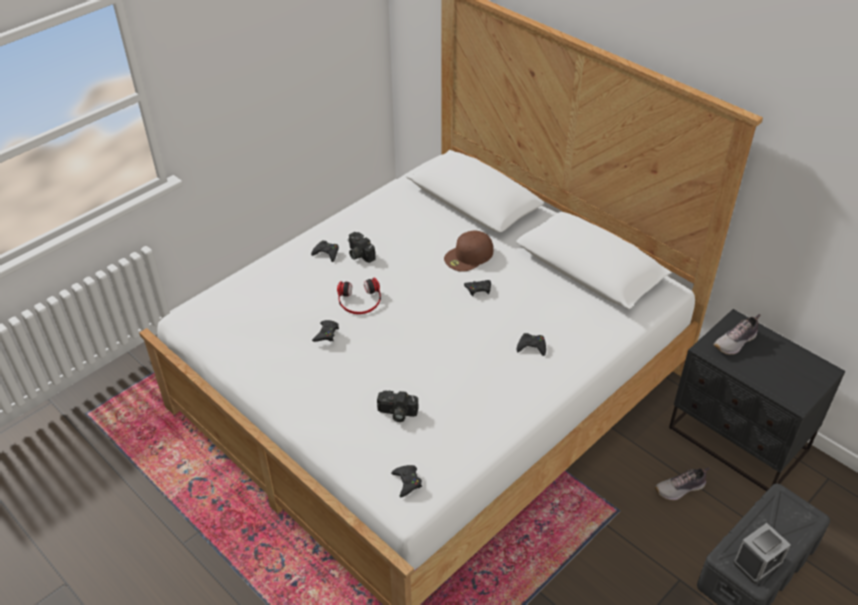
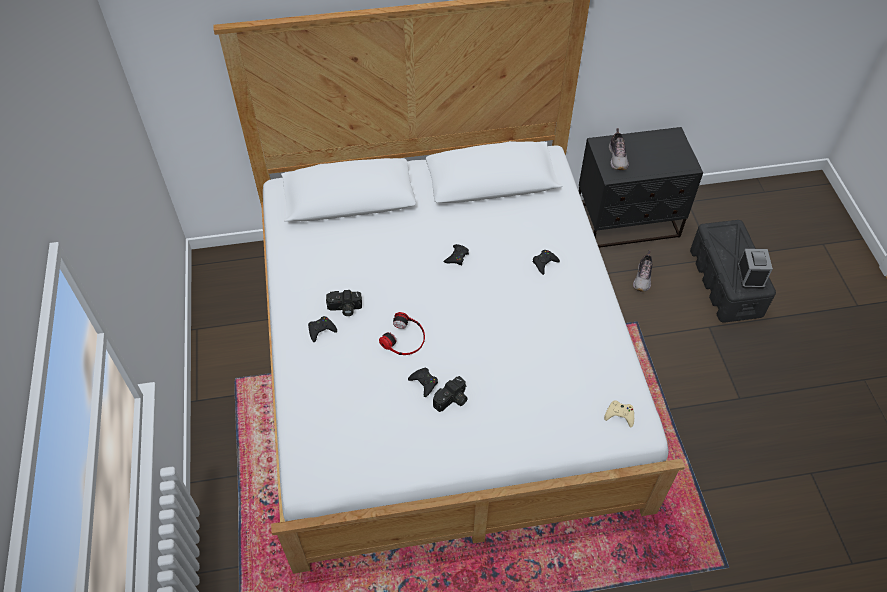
camera: 55 degrees left, 10 degrees up
camera [377,390,418,422] -> camera moved to [433,376,468,412]
black game controller [391,465,422,497] -> beige game controller [604,400,634,427]
brown cap [444,230,493,272] -> none

